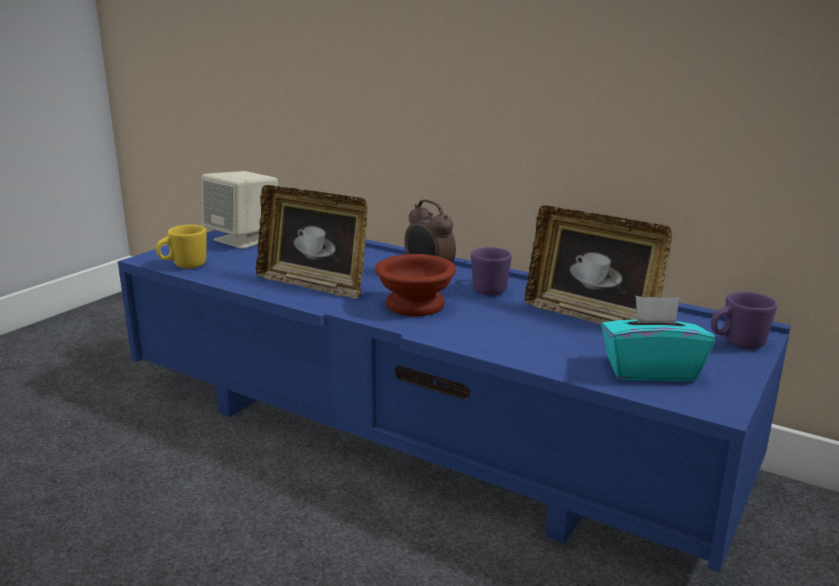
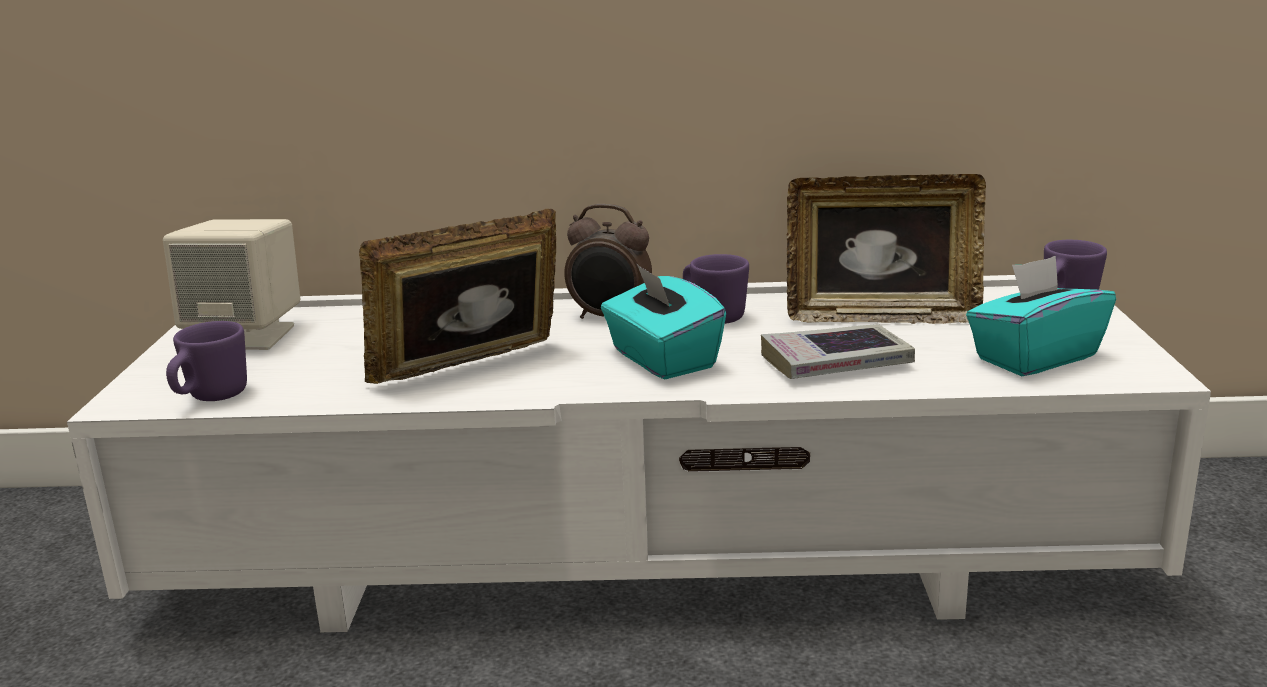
camera: 30 degrees left, 0 degrees up
blue tv stand [118,230,791,573] -> white tv stand [67,275,1211,632]
yellow mug [156,225,207,268] -> purple mug [166,321,247,401]
picture frame [256,185,368,299] -> picture frame turned 150 degrees clockwise [359,209,556,384]
brown bowl [375,254,456,316] -> turquoise tissue box [601,263,726,379]
none -> book [761,324,915,379]

